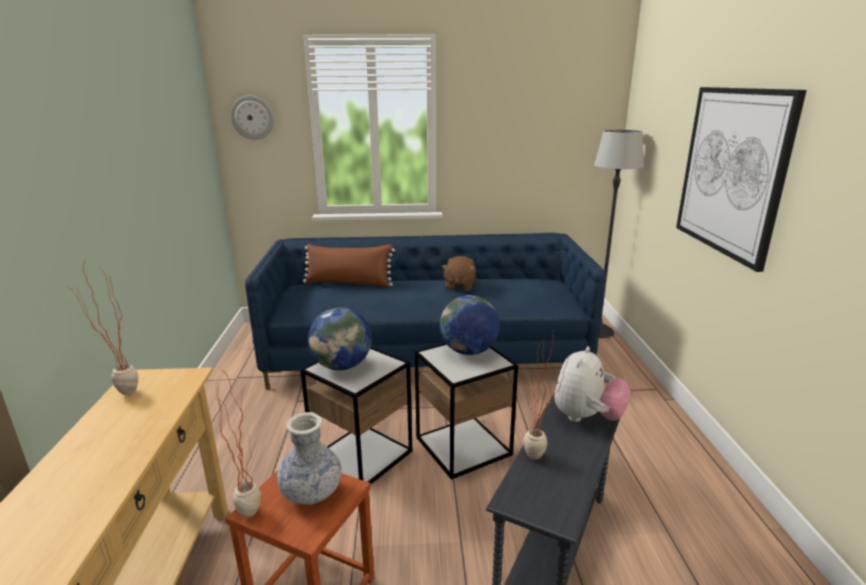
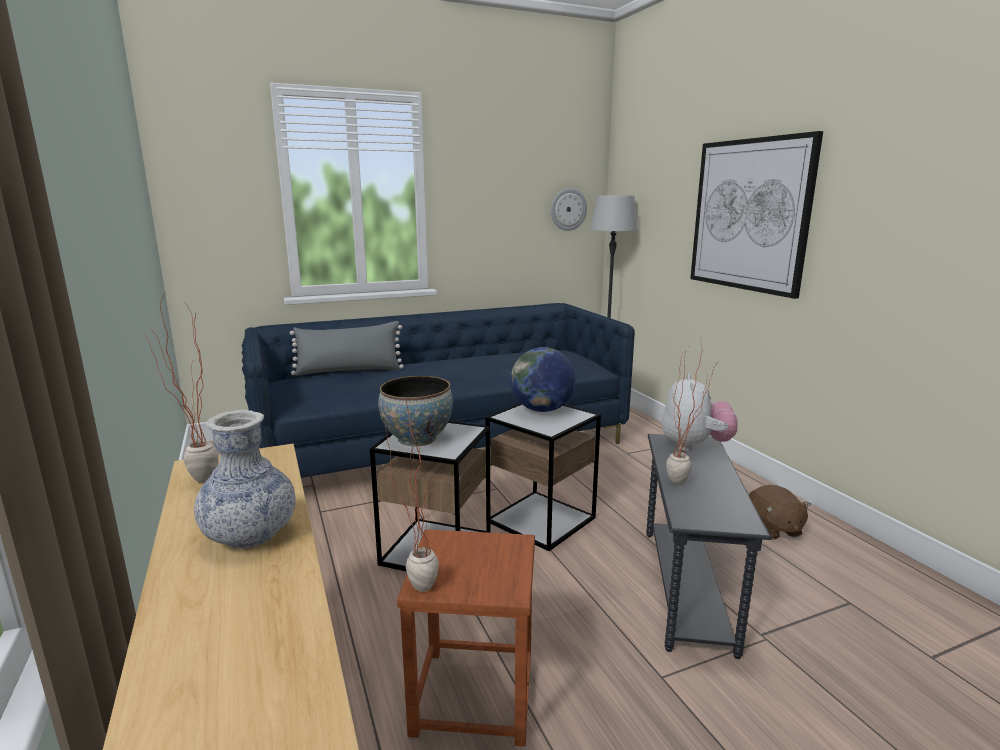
camera: 20 degrees left, 5 degrees down
wall clock [231,95,274,140] -> wall clock moved to [551,188,587,231]
vase [277,412,342,505] -> vase moved to [194,410,296,549]
brown pillow [303,244,395,287] -> grey pillow [290,321,404,376]
globe [308,307,372,370] -> bowl [378,376,453,446]
brown plush toy [442,256,476,291] -> brown plush toy moved to [749,485,811,540]

